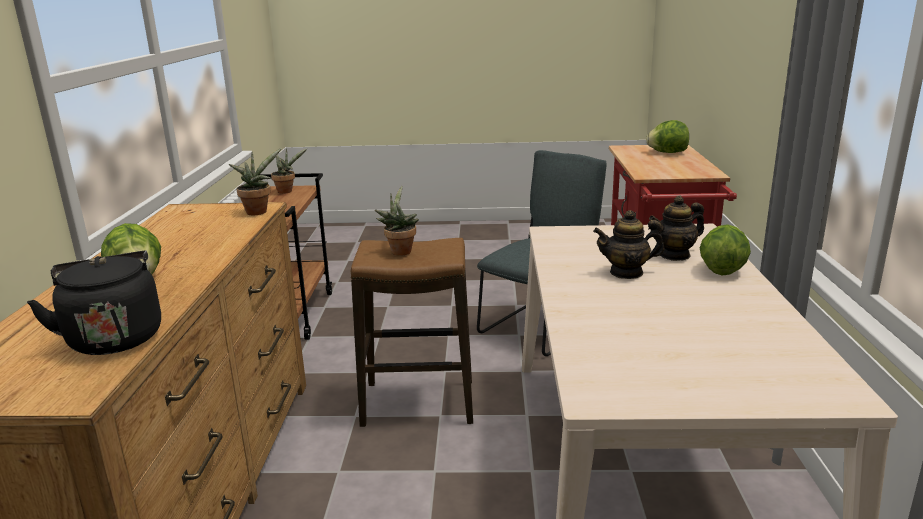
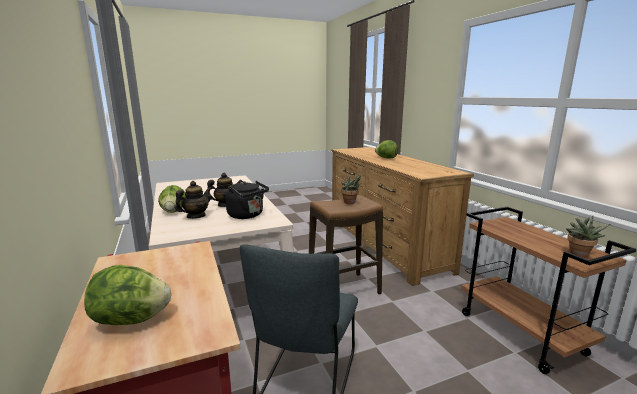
camera: 155 degrees right, 5 degrees down
black kettle [27,251,161,355] -> black kettle moved to [225,181,269,219]
potted plant [229,148,282,215] -> none

